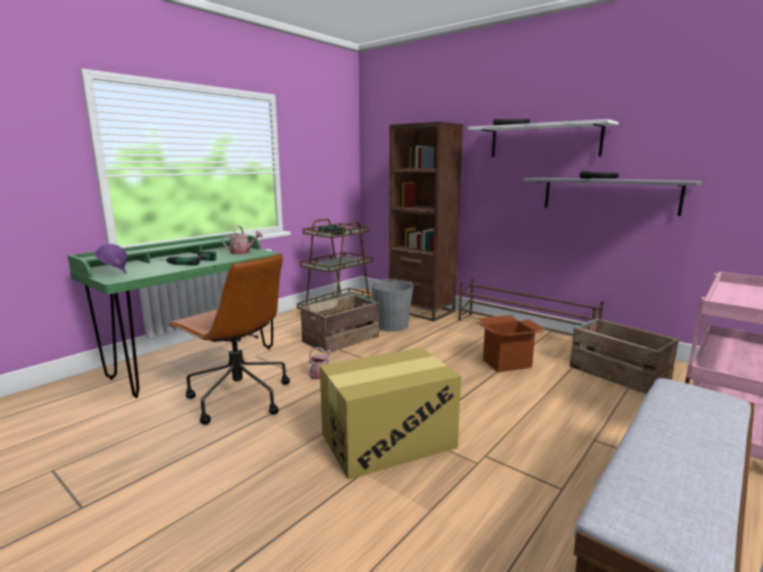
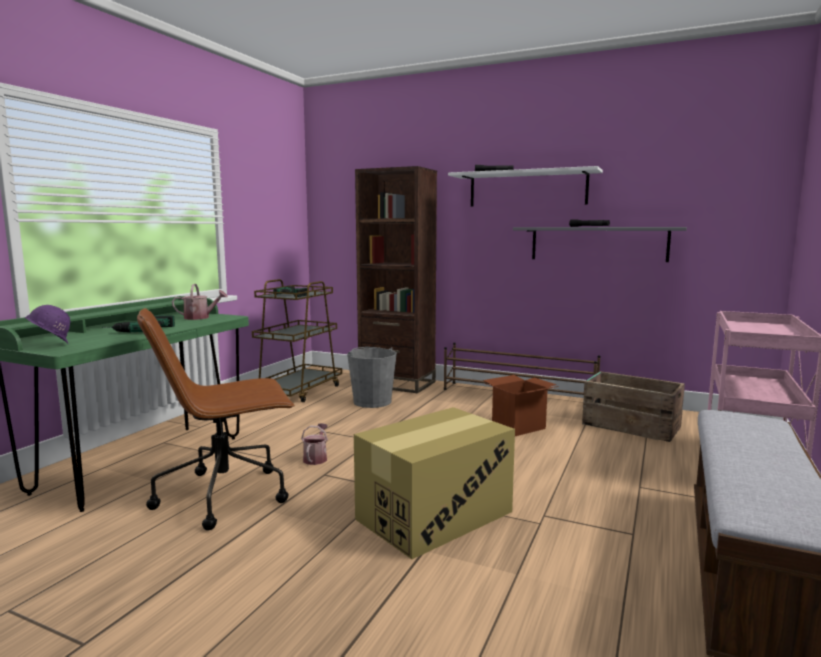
camera: 15 degrees left, 5 degrees down
brown office chair [167,254,290,425] -> brown office chair turned 135 degrees clockwise [137,308,295,530]
crate [301,295,379,353] -> none

